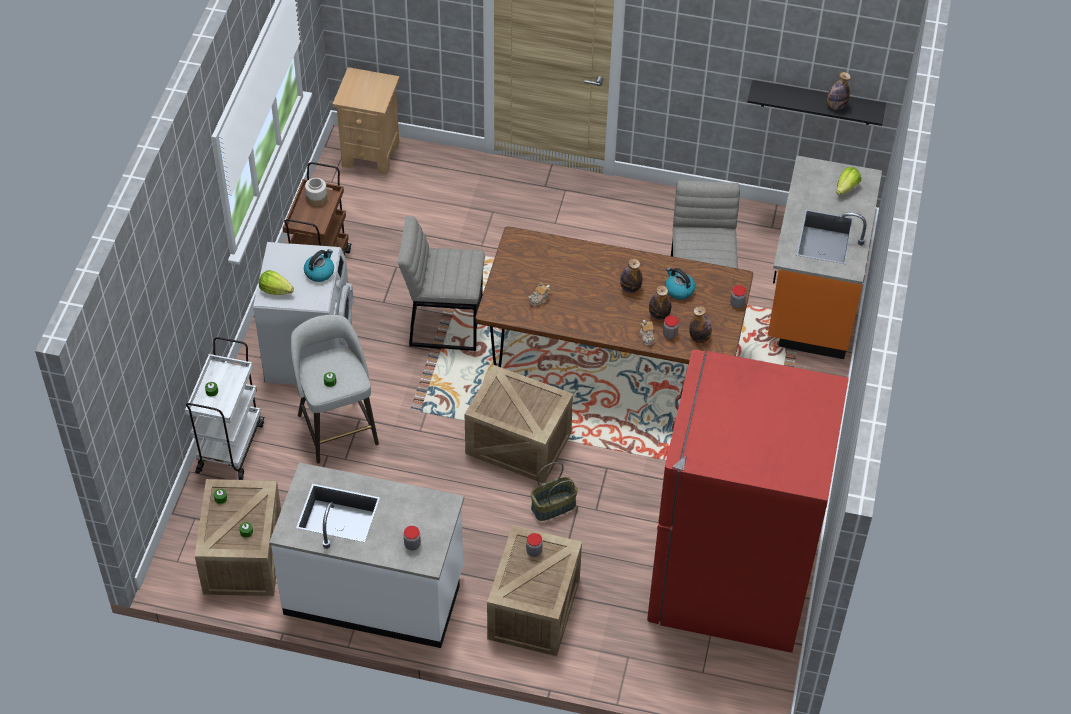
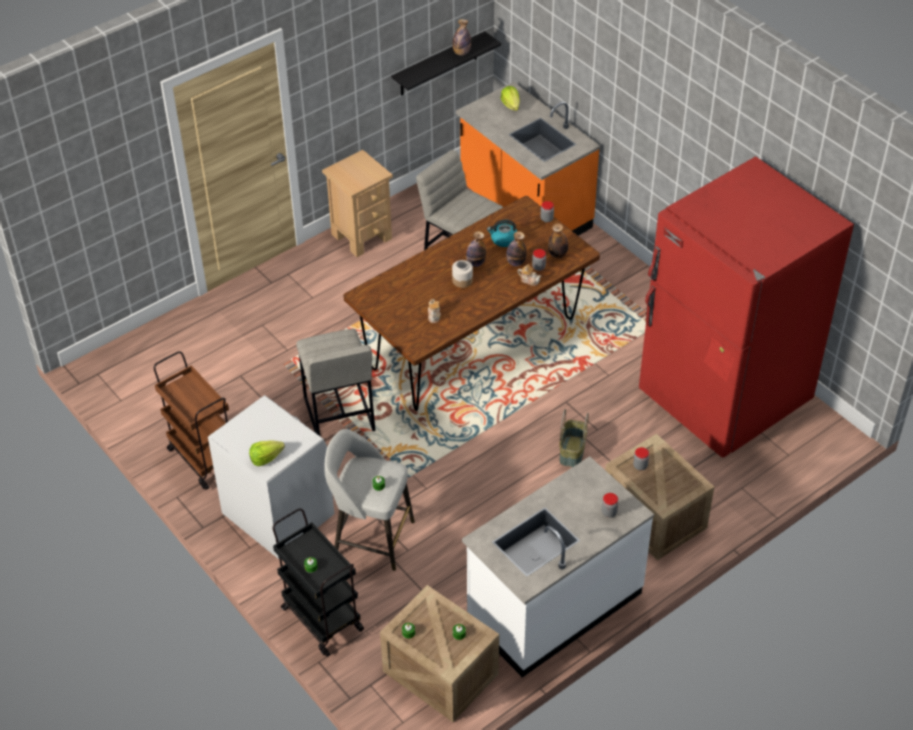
camera: 50 degrees left, 5 degrees down
white cart [185,337,265,480] -> black cart [273,508,364,657]
kettle [304,249,334,282] -> none
jar [305,178,327,206] -> jar moved to [452,260,473,288]
beige nightstand [333,67,400,175] -> beige nightstand moved to [322,150,393,257]
grey chair [398,216,485,351] -> grey chair turned 60 degrees counterclockwise [296,329,375,436]
crate [465,365,573,483] -> none

